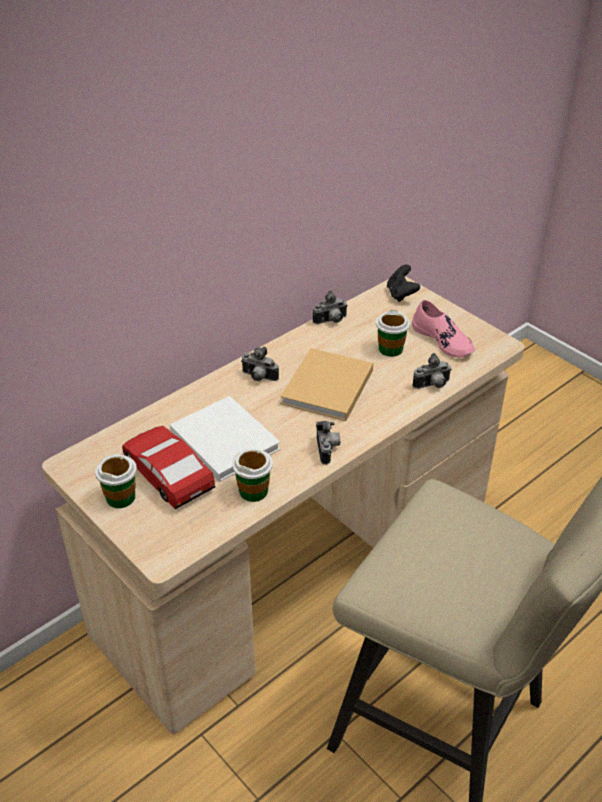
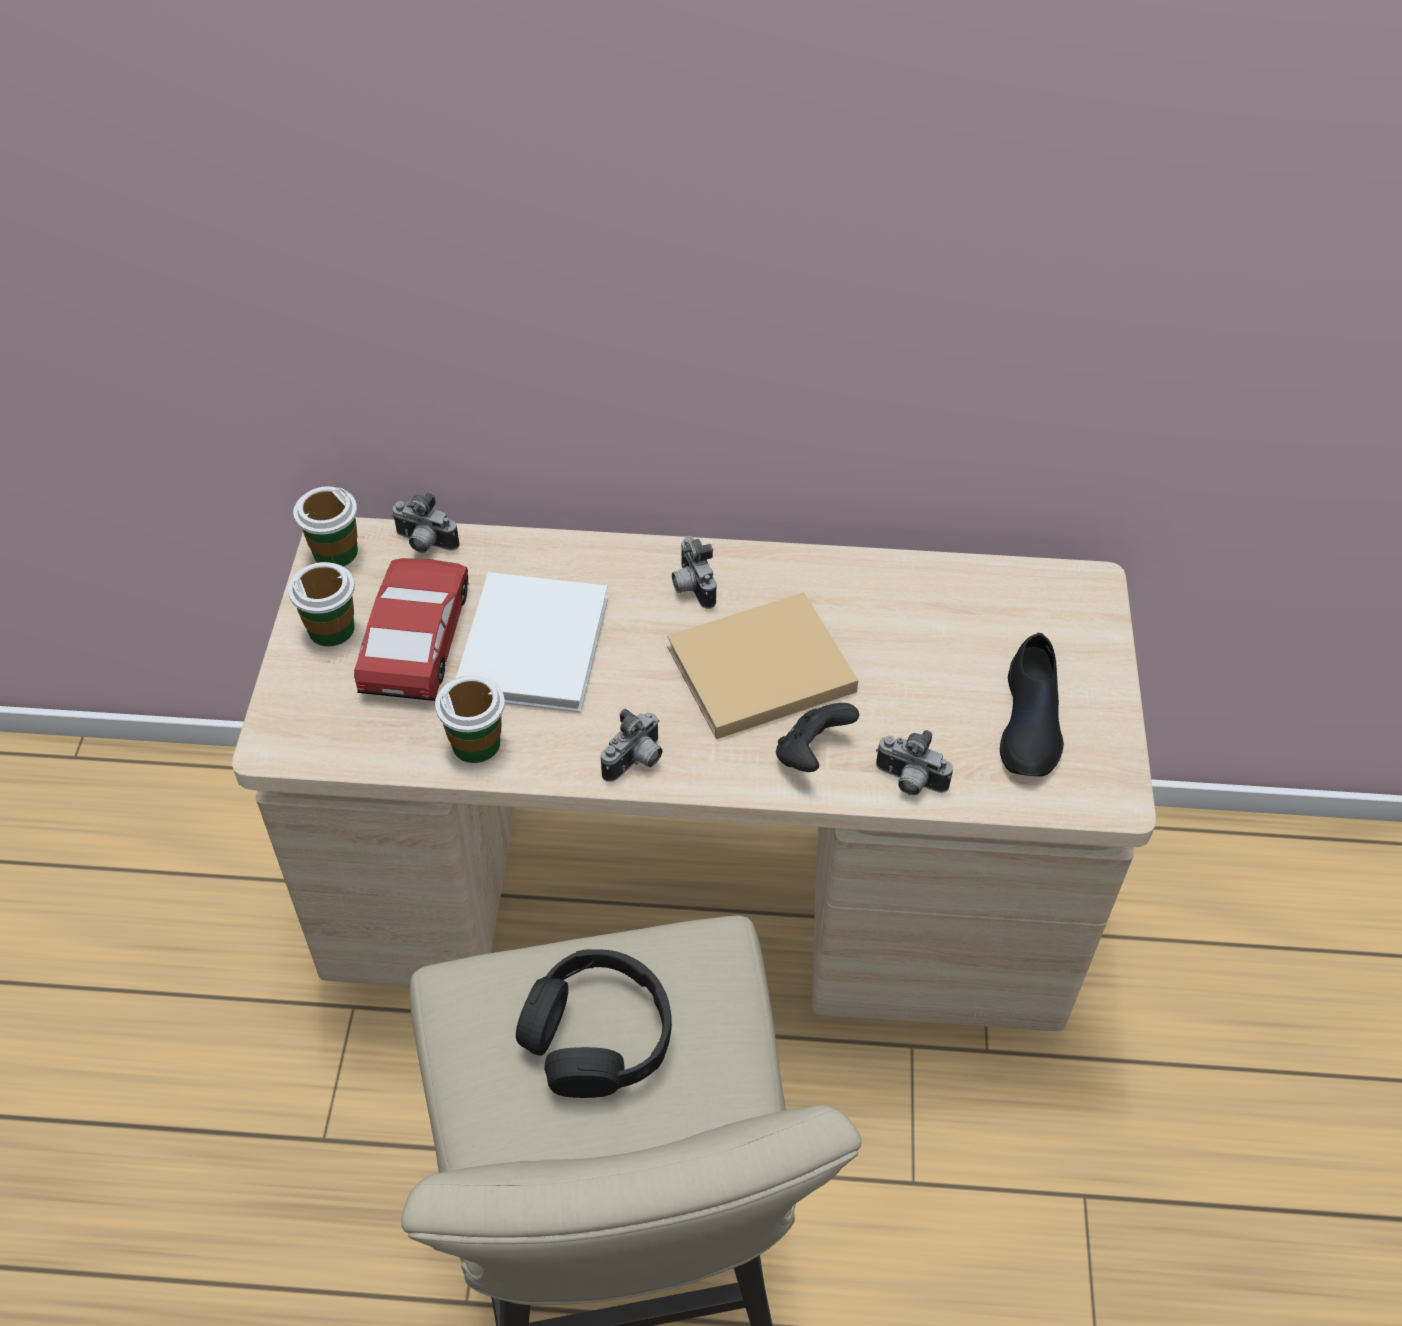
camera: 45 degrees right, 10 degrees up
camera [313,290,348,324] -> camera moved to [391,492,460,553]
cup [376,310,410,357] -> cup moved to [293,486,358,566]
black game controller [387,264,420,302] -> black game controller moved to [776,703,859,772]
pink shoe [412,300,475,357] -> black shoe [1000,633,1064,776]
none -> black headphones [516,949,672,1098]

